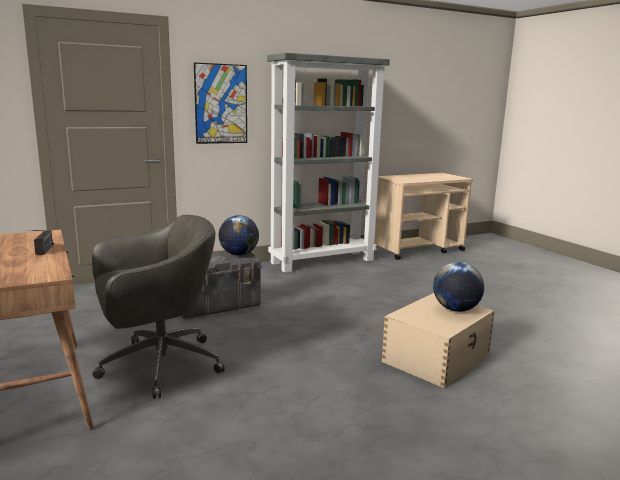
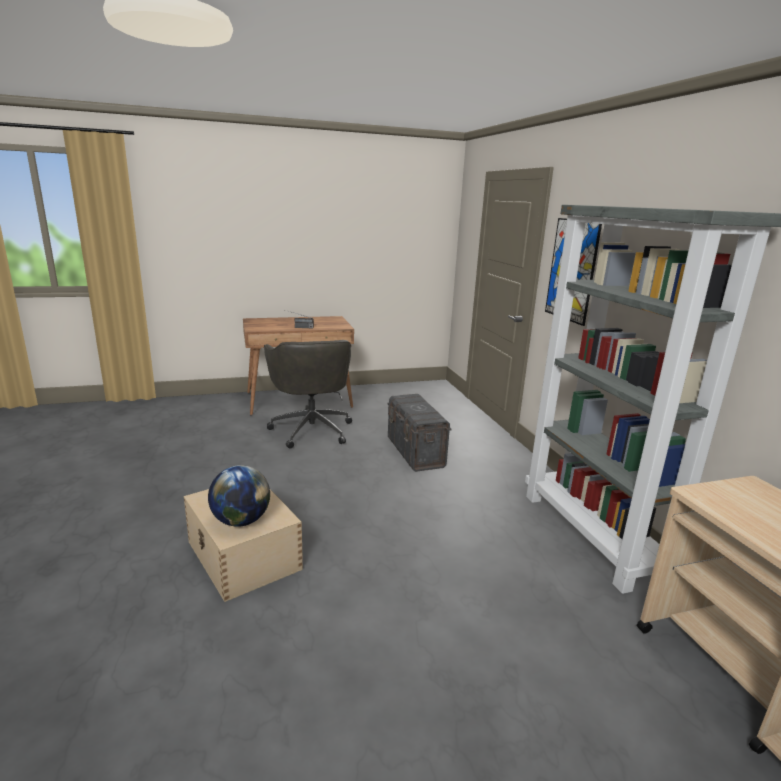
camera: 100 degrees right, 5 degrees up
globe [218,215,259,255] -> none

